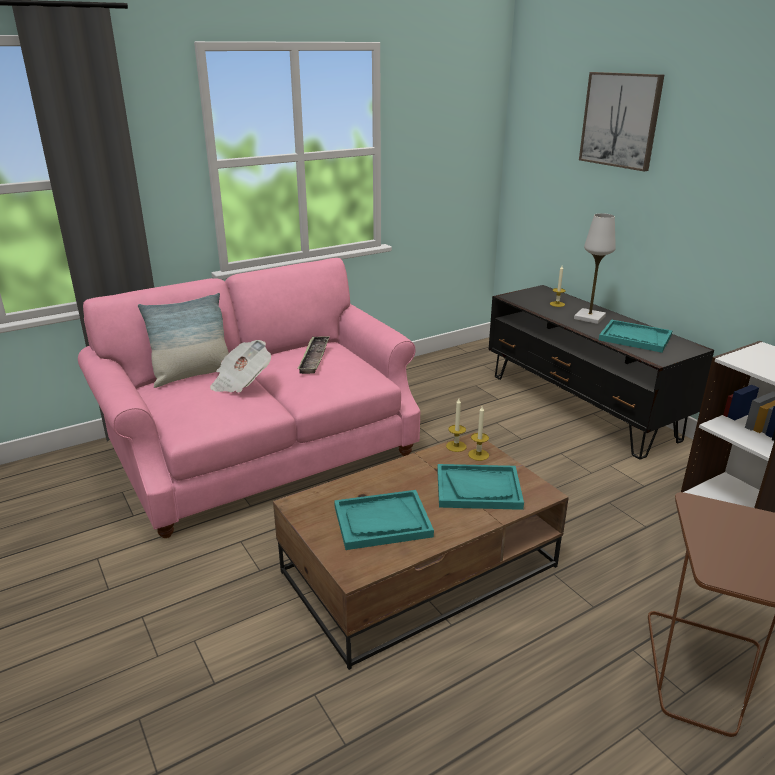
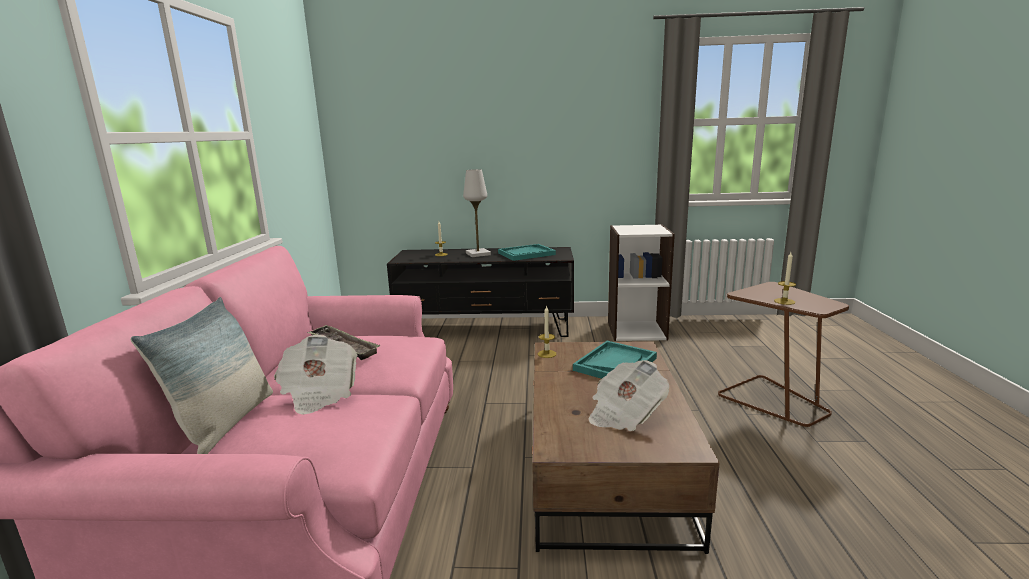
camera: 55 degrees left, 10 degrees down
turquoise tray [334,490,434,550] -> newspaper [588,360,669,431]
candle [468,406,489,461] -> candle moved to [774,252,796,305]
picture [579,72,664,171] -> none

